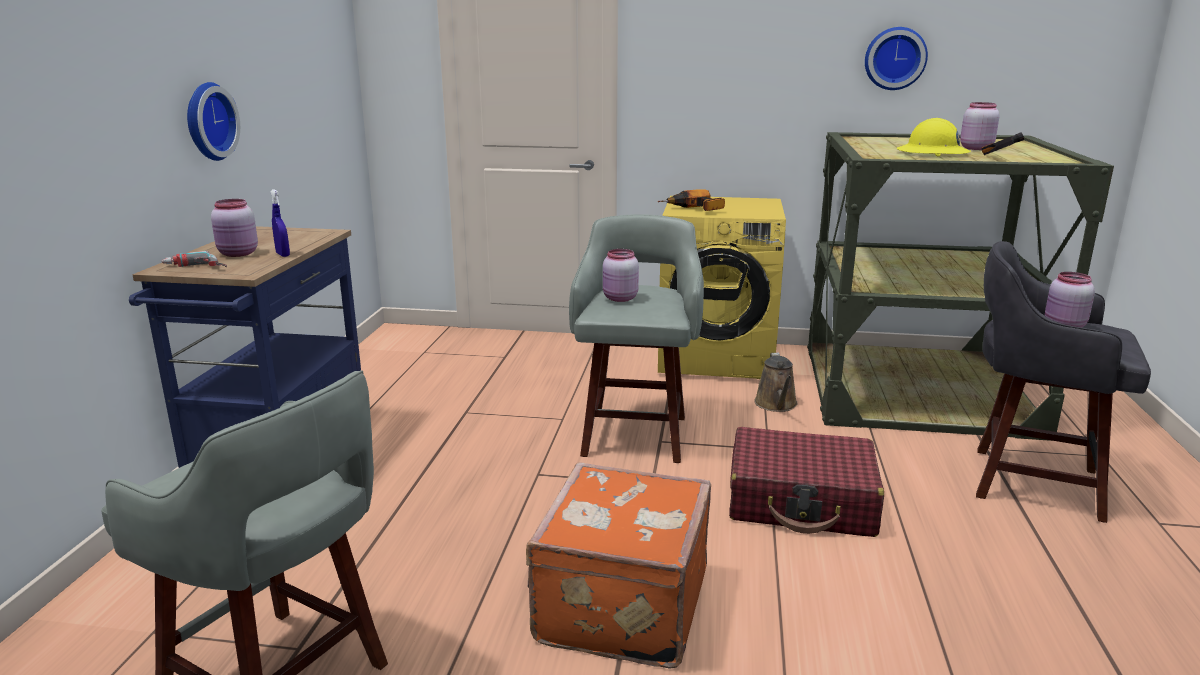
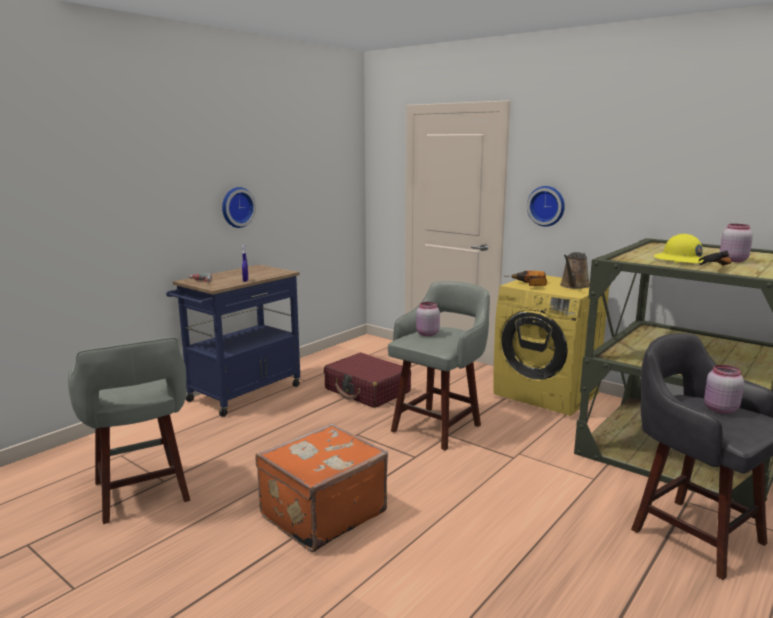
camera: 30 degrees right, 5 degrees down
pink jar [211,199,258,257] -> none
red suitcase [729,427,884,537] -> red suitcase moved to [324,353,411,408]
brown watering can [754,352,798,412] -> brown watering can moved to [560,252,590,289]
wall clock [865,27,928,90] -> wall clock moved to [527,186,565,227]

